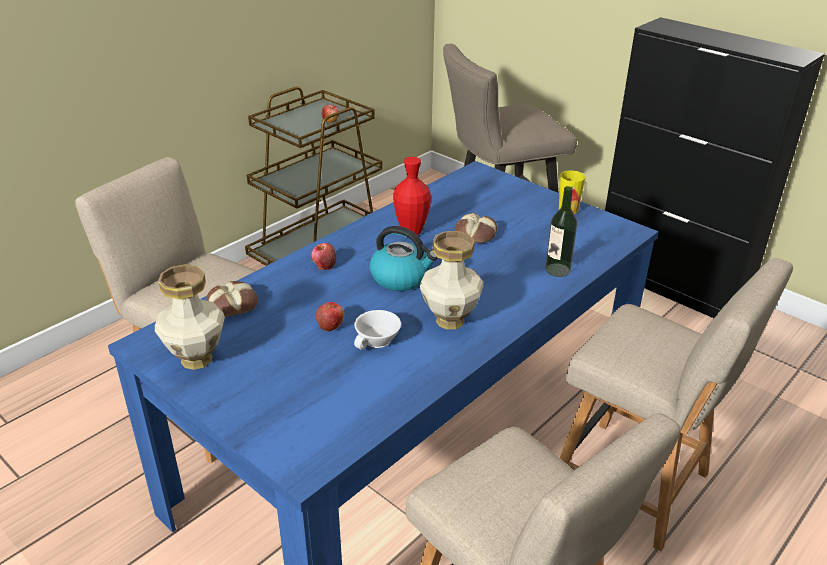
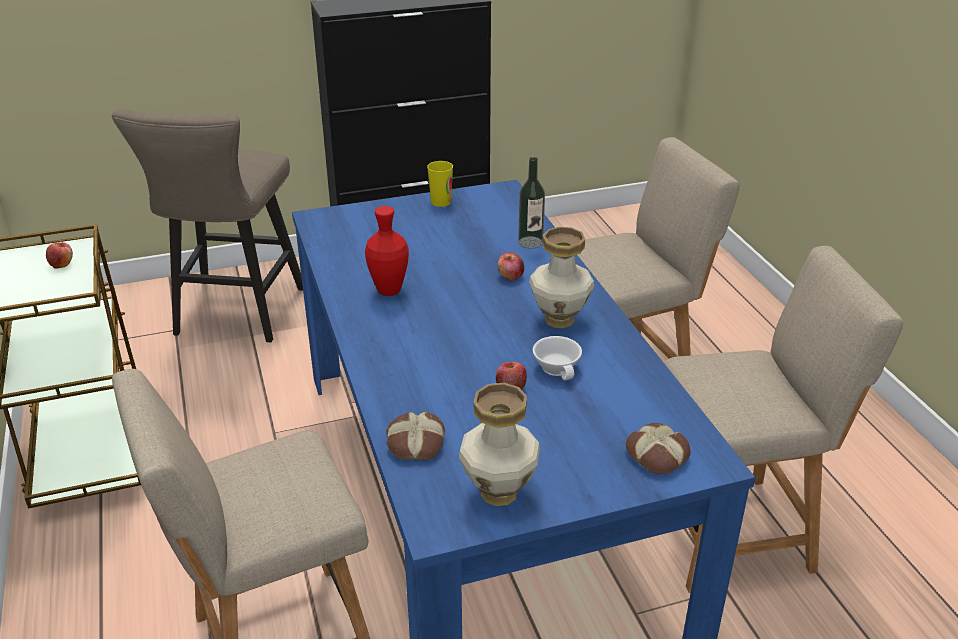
camera: 60 degrees left, 0 degrees up
apple [311,243,336,270] -> apple moved to [497,252,524,281]
kettle [370,226,438,291] -> none
bread [455,213,498,243] -> bread moved to [626,423,691,474]

